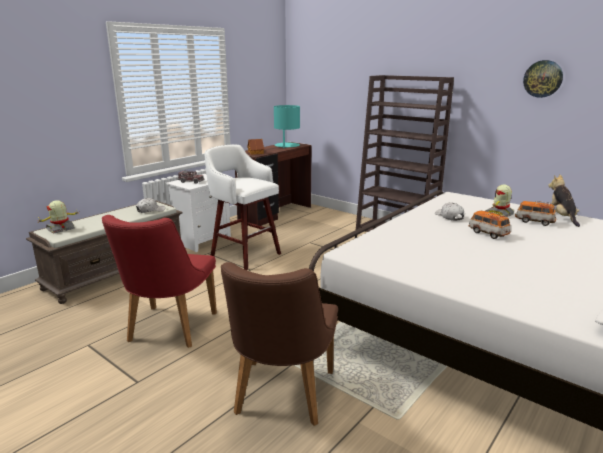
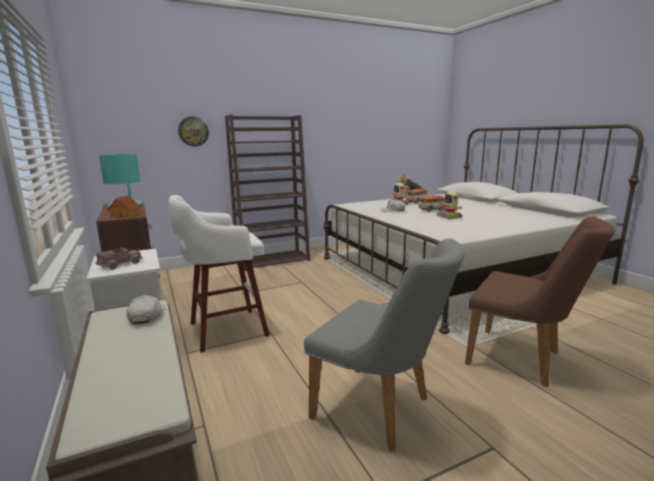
camera: 65 degrees left, 5 degrees down
toy robot [38,200,80,233] -> toy robot moved to [436,191,462,219]
red chair [102,215,217,348] -> grey chair [304,238,465,452]
wall clock [523,60,563,98] -> wall clock moved to [178,116,209,147]

